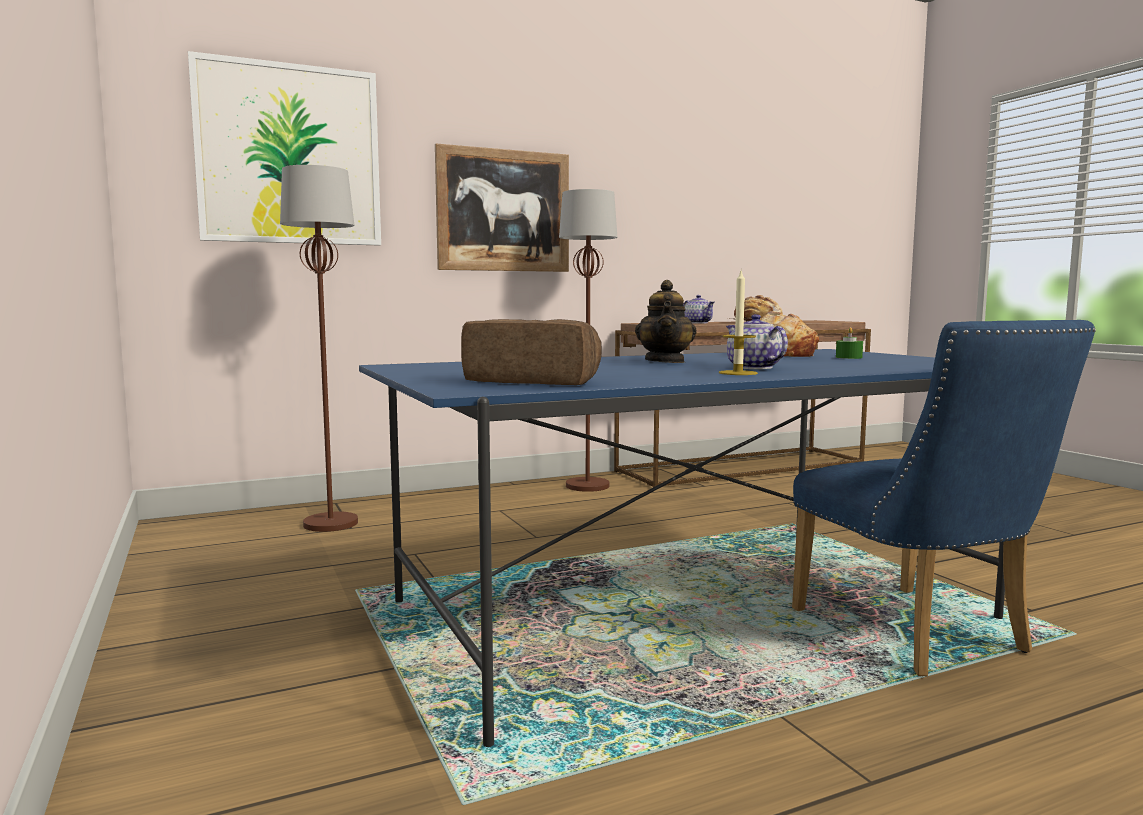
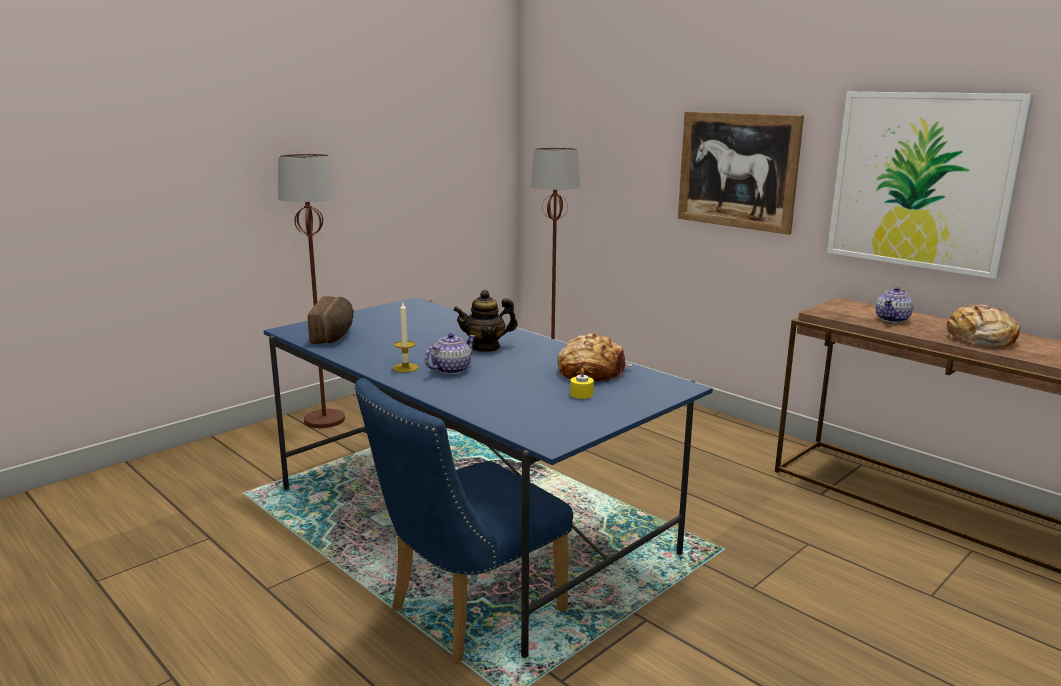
camera: 70 degrees right, 10 degrees up
picture [188,51,381,246] -> picture moved to [827,92,1034,279]
brown floor lamp [559,189,617,492] -> brown floor lamp moved to [278,154,345,428]
green candle [836,327,863,359] -> yellow candle [570,368,594,399]

